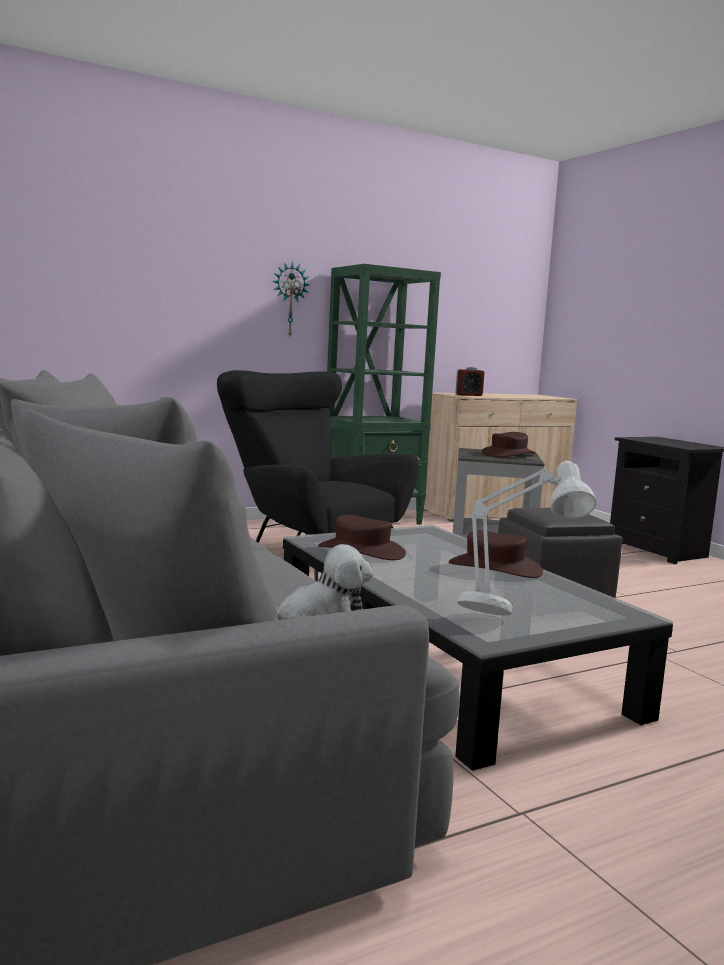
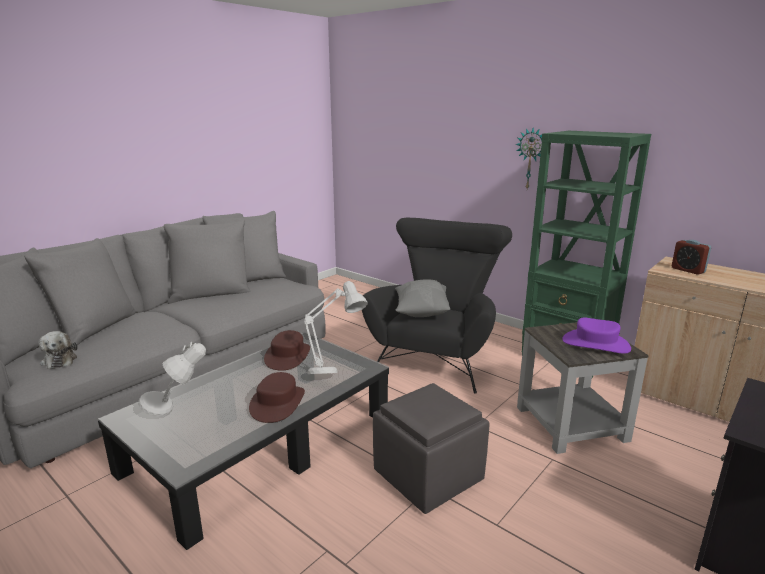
camera: 70 degrees right, 10 degrees up
brown hat [482,432,535,457] -> purple hat [562,318,631,353]
none -> grey table lamp [304,281,368,374]
none -> grey pillow [395,279,450,317]

